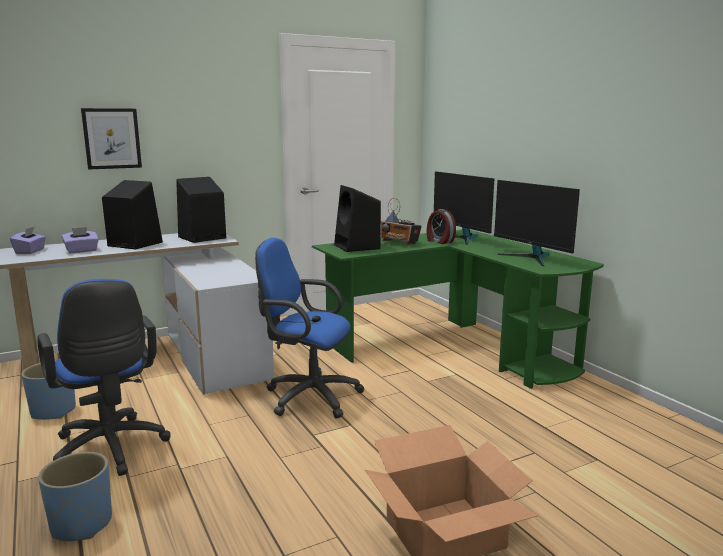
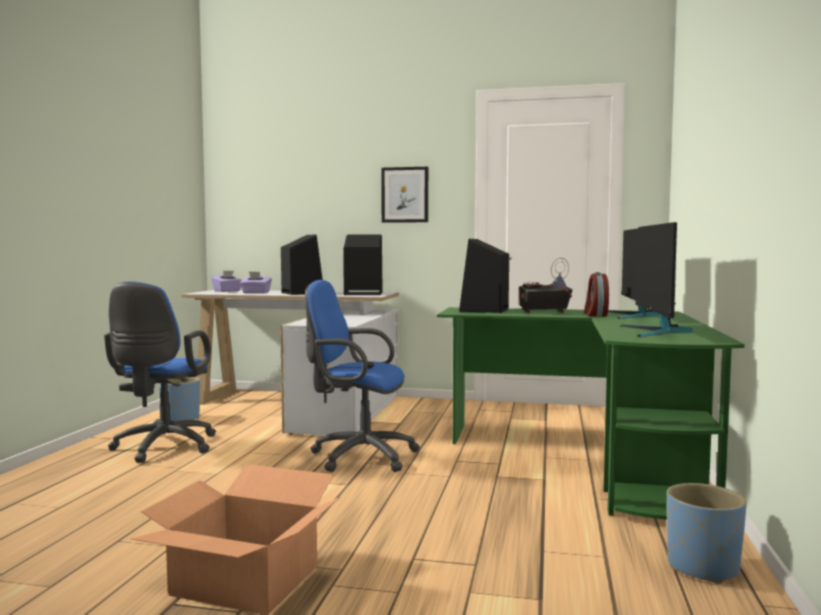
camera: 40 degrees right, 10 degrees down
blue planter [38,452,112,541] -> blue planter moved to [667,483,747,584]
picture [81,108,142,170] -> picture moved to [381,167,428,223]
blue office chair [255,238,364,418] -> blue office chair turned 45 degrees counterclockwise [305,280,420,472]
radio [381,198,422,245] -> radio turned 90 degrees clockwise [519,258,573,313]

